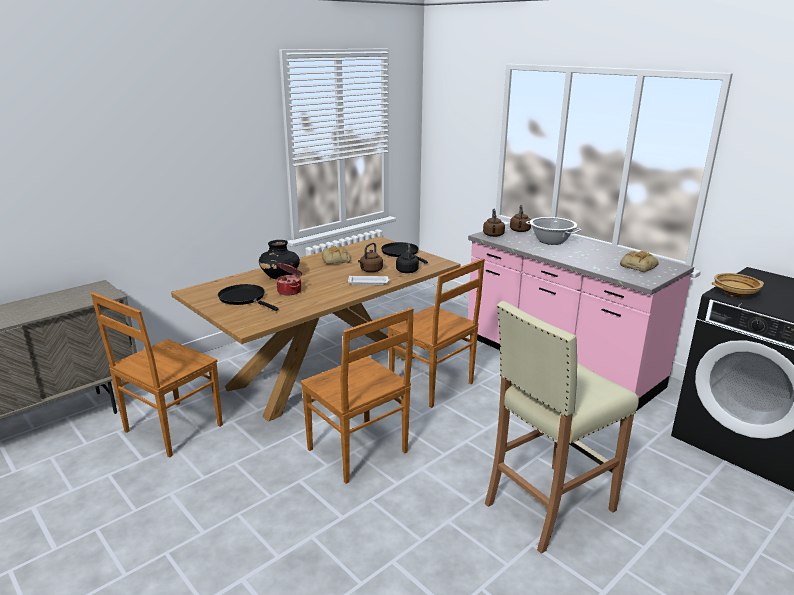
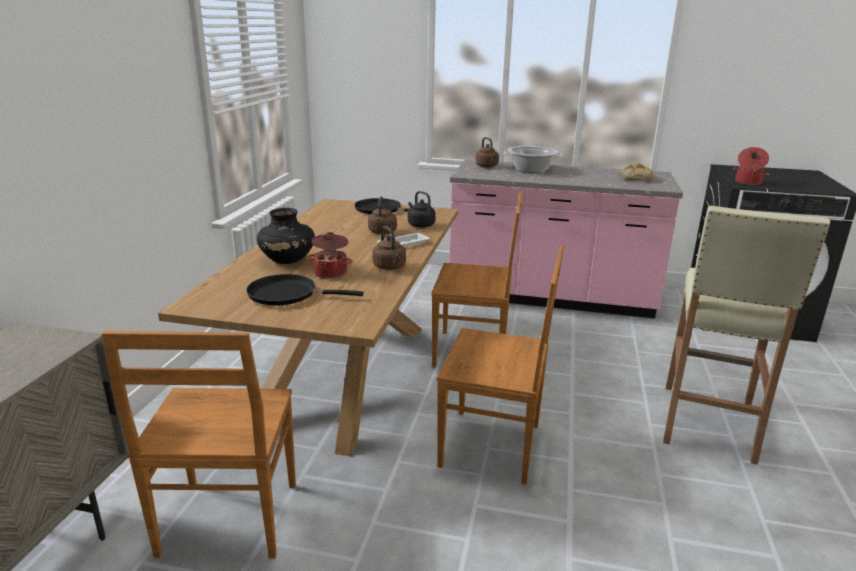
camera: 35 degrees left, 0 degrees up
bread [322,246,351,264] -> none
brown kettle [483,209,505,237] -> brown kettle moved to [372,226,406,270]
beige bowl [712,273,764,298] -> cooking pot [733,147,770,185]

